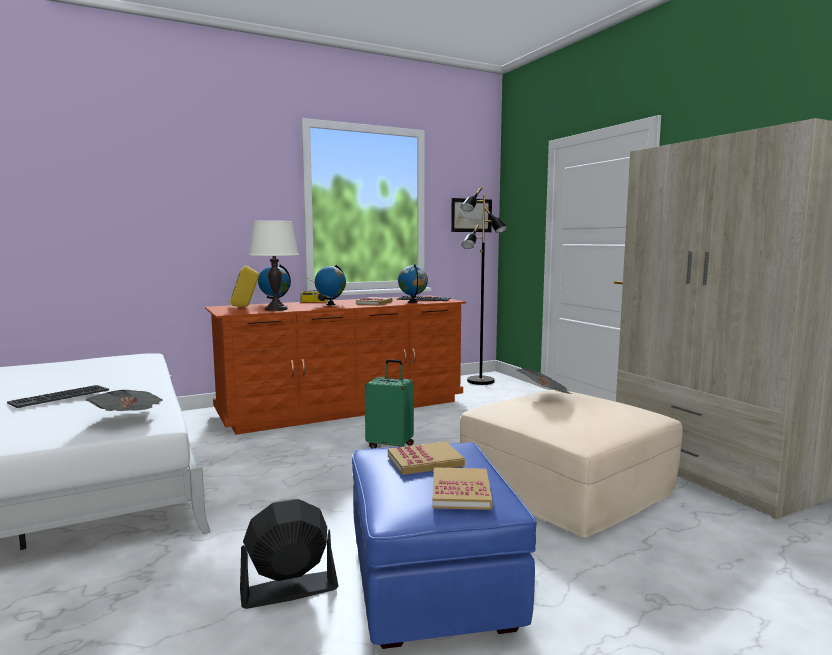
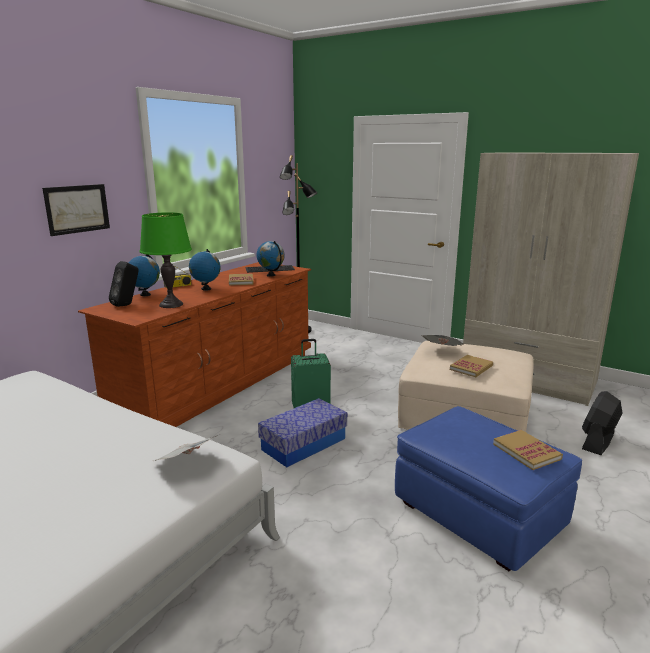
camera: 30 degrees left, 10 degrees up
keyboard [7,385,109,408] -> none
yellow speaker [230,266,259,307] -> black speaker [109,261,139,307]
black fan [240,499,338,609] -> black fan moved to [582,391,622,455]
white table lamp [249,220,299,311] -> green table lamp [139,212,192,308]
book [388,442,465,475] -> book moved to [450,355,493,377]
picture [451,198,492,232] -> picture moved to [42,184,110,236]
none -> storage box [258,398,347,467]

